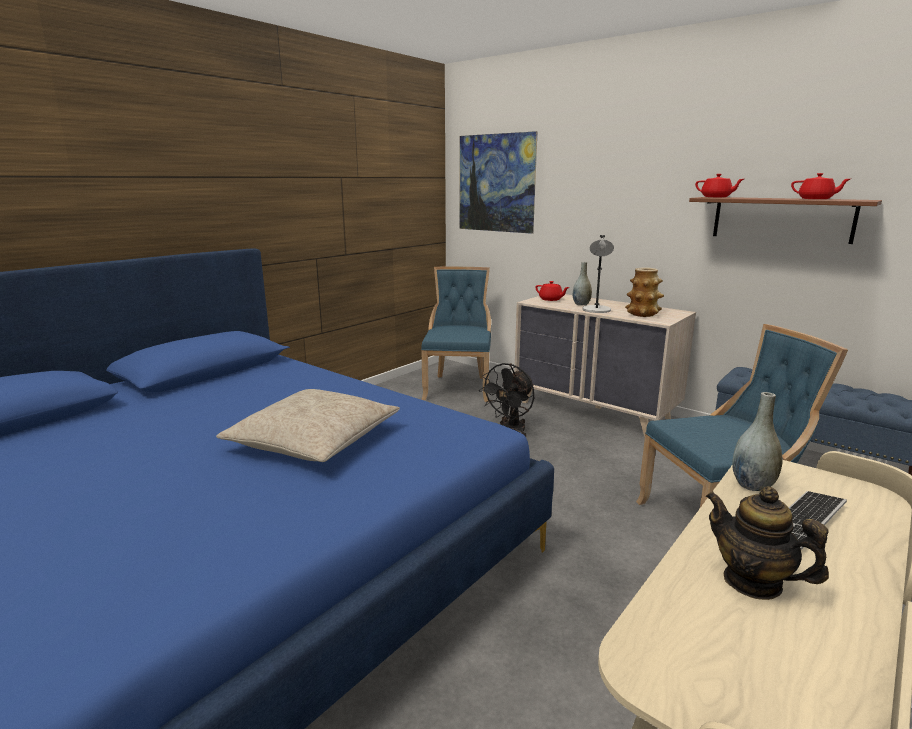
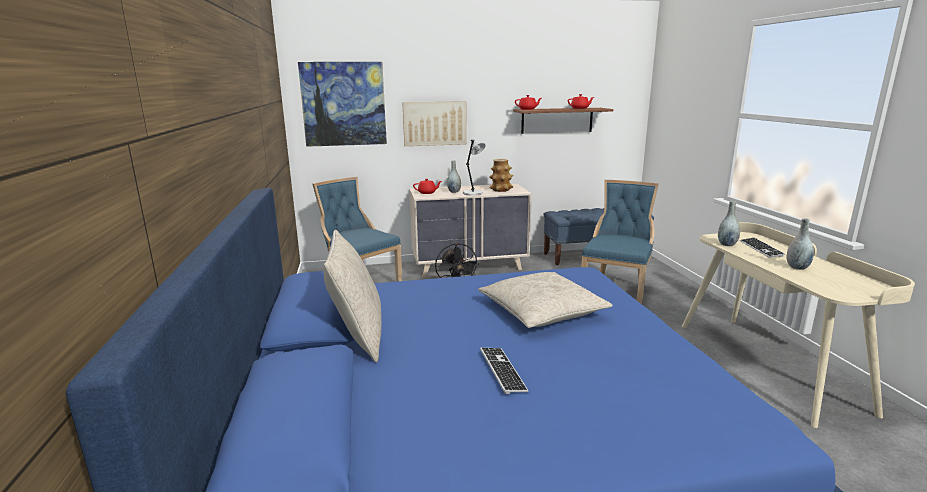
camera: 50 degrees left, 0 degrees up
teapot [705,487,829,600] -> grey vase [787,218,814,270]
none -> beige pillow [324,230,381,362]
none -> picture [402,101,467,146]
none -> keyboard [480,348,529,394]

